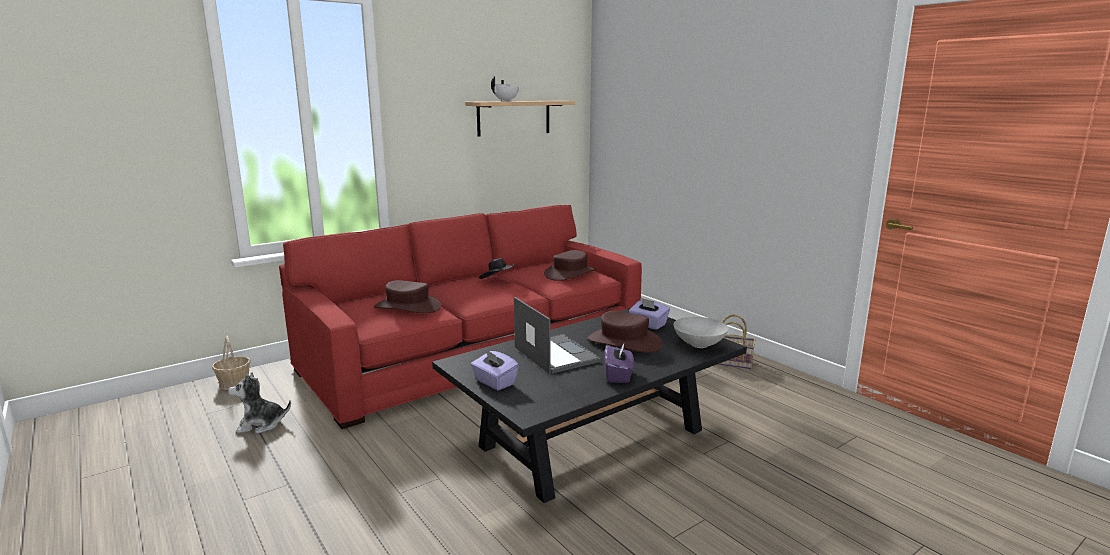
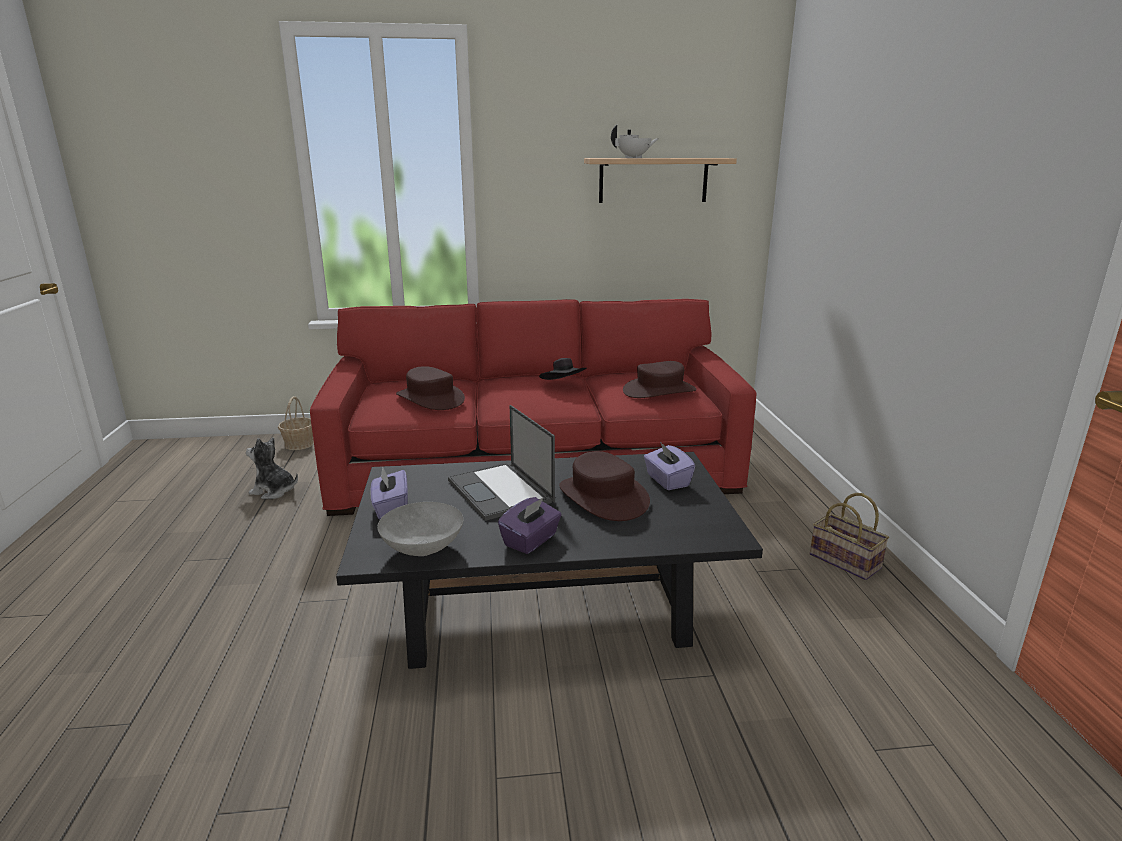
camera: 30 degrees right, 5 degrees up
laptop [514,297,601,374] -> laptop turned 150 degrees clockwise [448,405,555,521]
grey bowl [673,317,729,348] -> grey bowl moved to [377,502,463,556]

